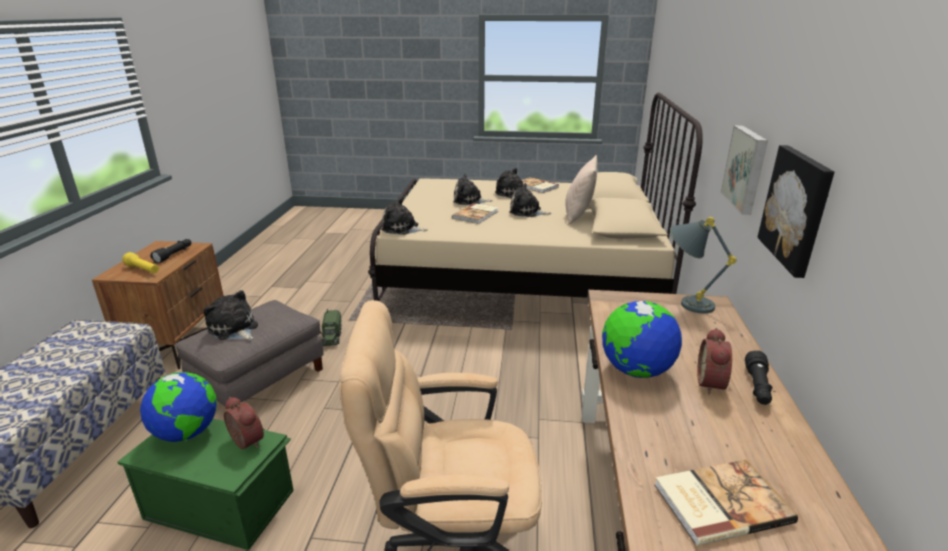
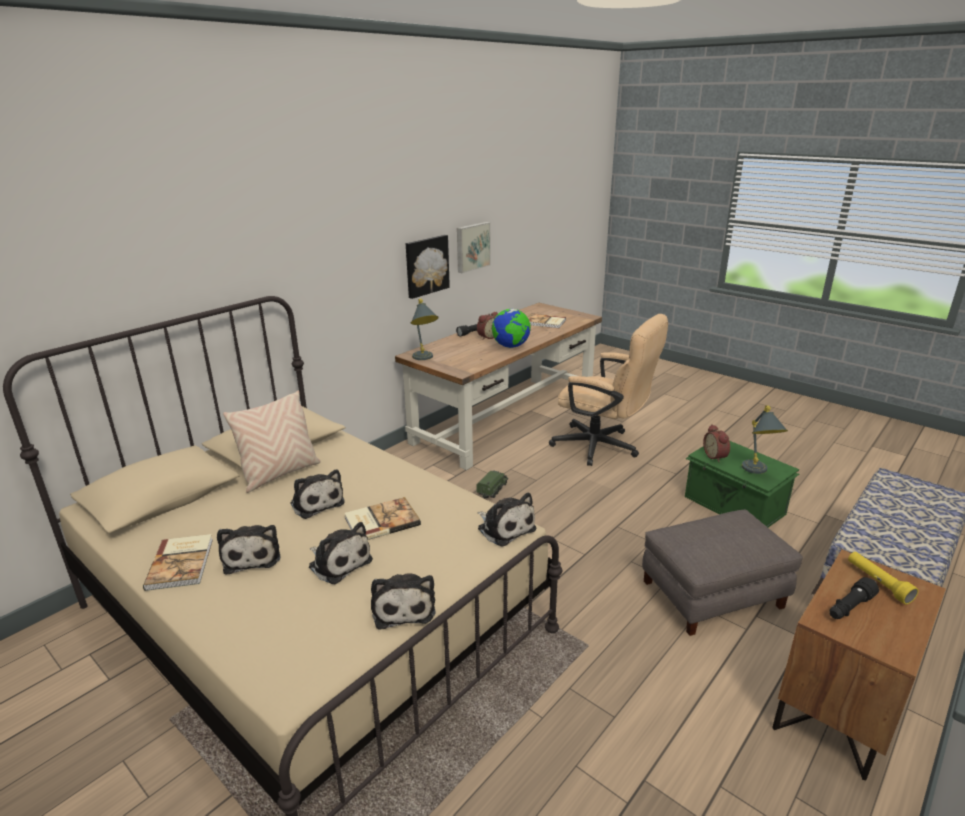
camera: 145 degrees left, 0 degrees up
globe [140,372,217,442] -> grey table lamp [742,405,788,474]
plush toy [204,290,258,340] -> plush toy moved to [371,573,435,630]
toy truck [320,309,342,346] -> toy truck moved to [476,470,508,499]
picture [721,125,768,215] -> picture moved to [457,222,491,273]

